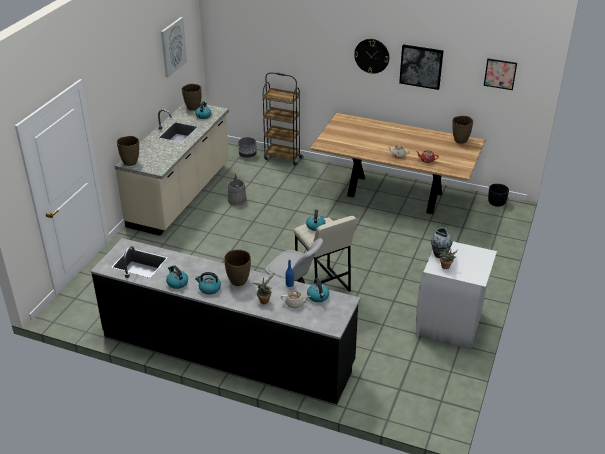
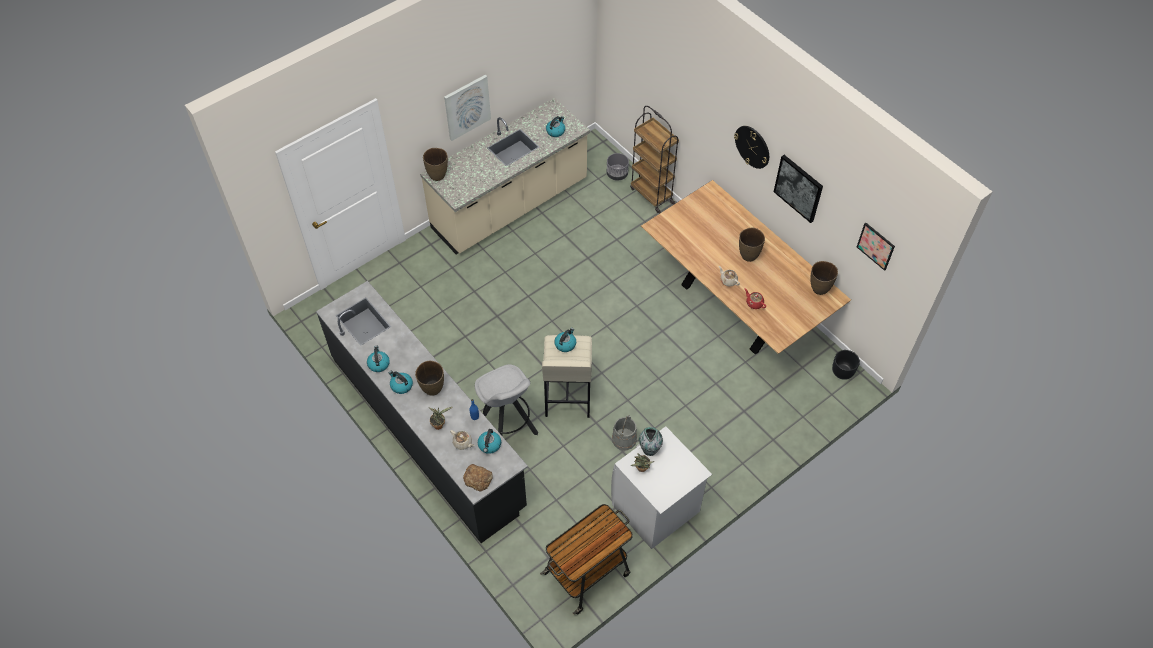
camera: 30 degrees right, 20 degrees up
picture [161,17,187,77] -> picture moved to [444,75,491,141]
brown vase [182,84,201,111] -> brown vase moved to [739,228,765,262]
grey bucket [228,174,247,206] -> grey bucket moved to [612,415,637,450]
none -> bread [463,464,493,491]
none -> cart [540,504,633,615]

